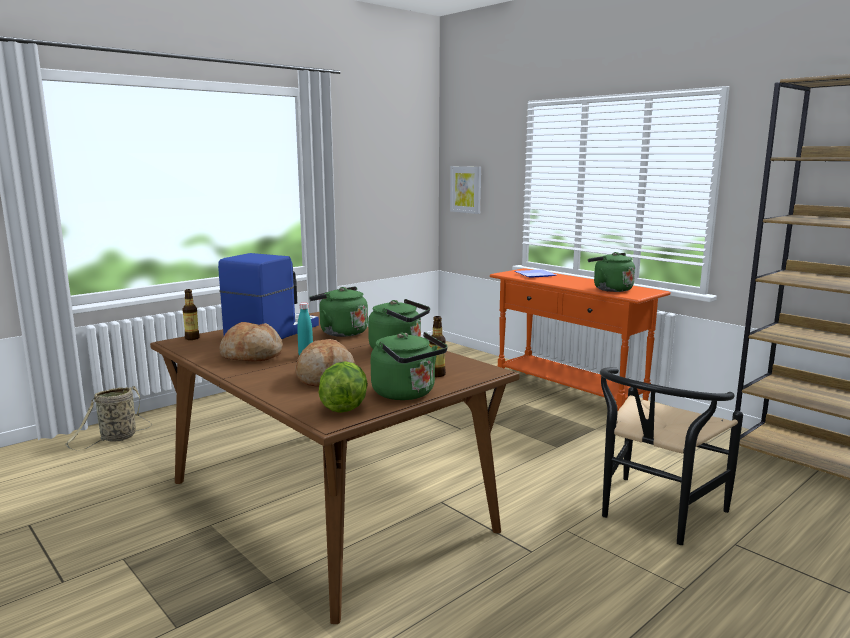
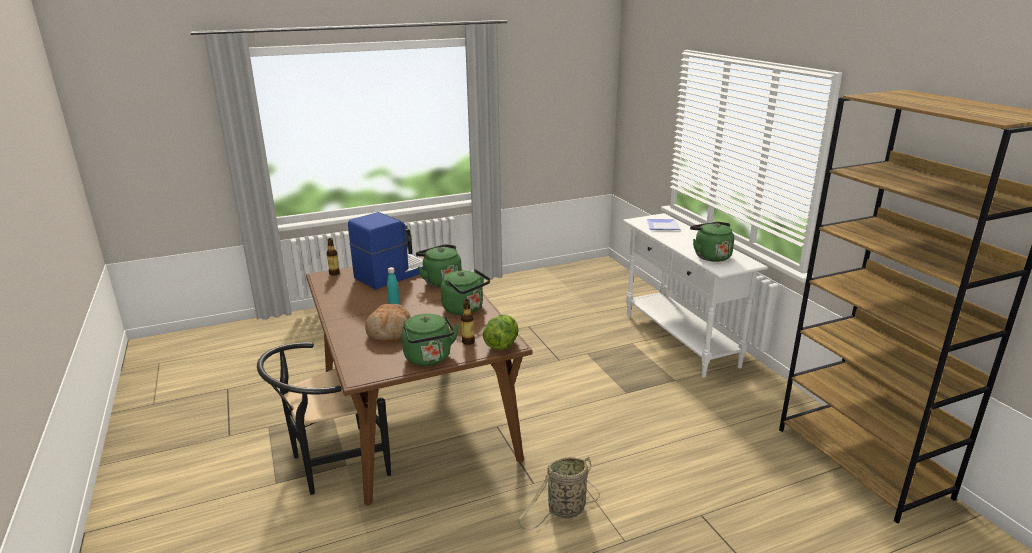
camera: 20 degrees right, 10 degrees up
basket [65,386,152,450] -> basket moved to [516,457,600,530]
bread [219,322,283,361] -> none
lettuce [318,361,368,413] -> lettuce moved to [483,315,519,350]
picture [450,166,481,214] -> none
orange console table [490,268,671,410] -> white console table [623,213,768,378]
black chair [600,367,743,545] -> black chair moved to [257,342,391,495]

